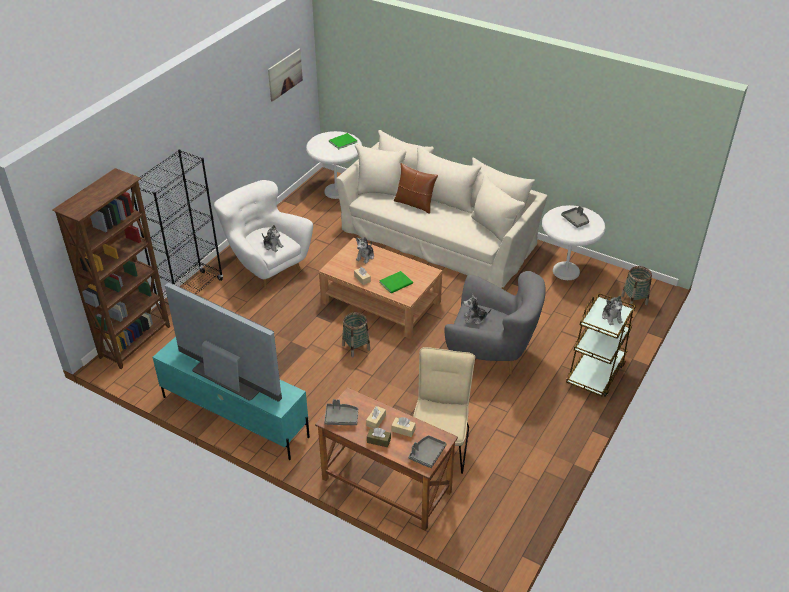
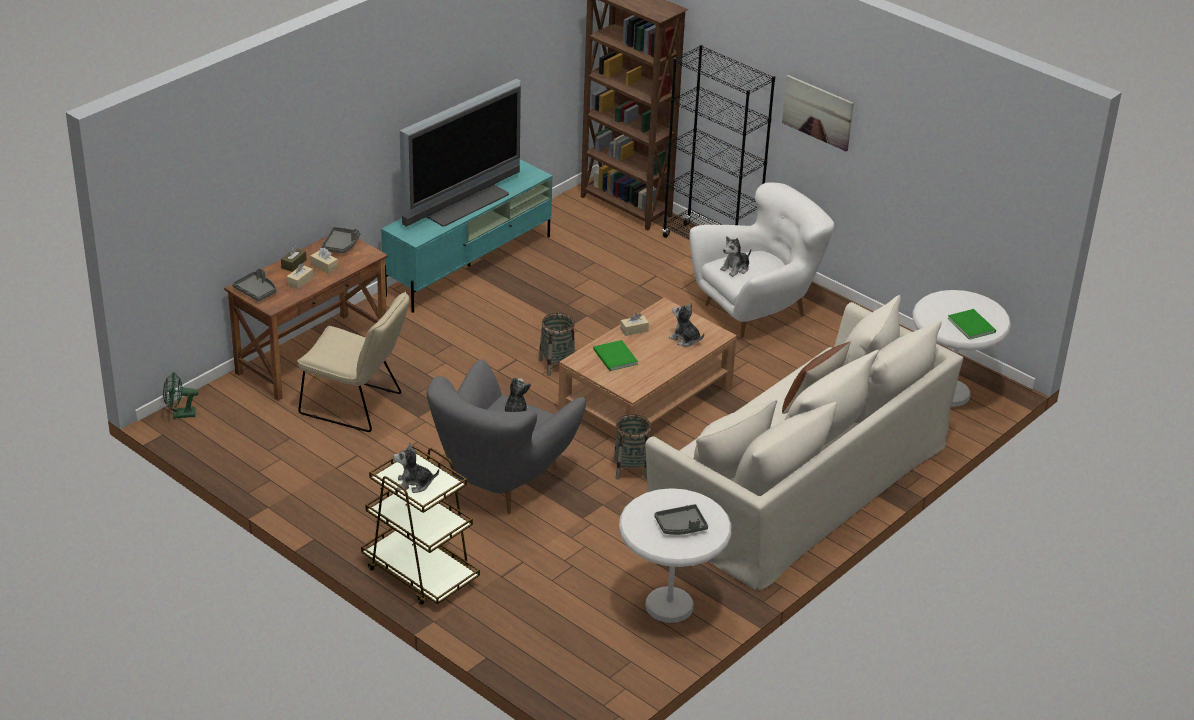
camera: 100 degrees right, 5 degrees down
picture [268,49,303,102] -> picture moved to [782,75,854,151]
basket [621,266,652,307] -> basket moved to [614,414,651,480]
none -> green fan [163,372,199,419]

